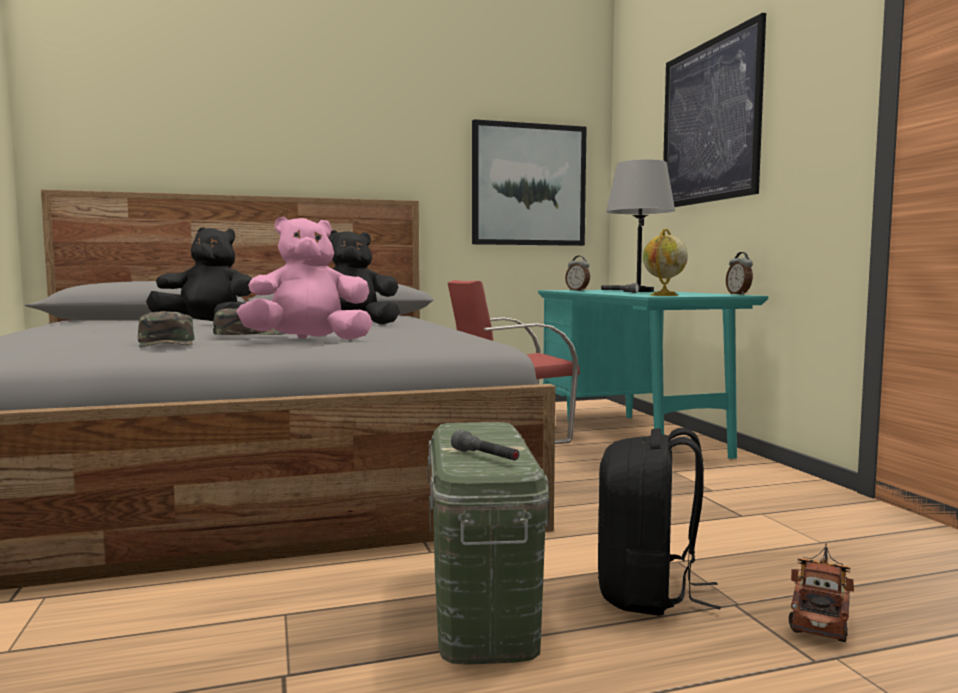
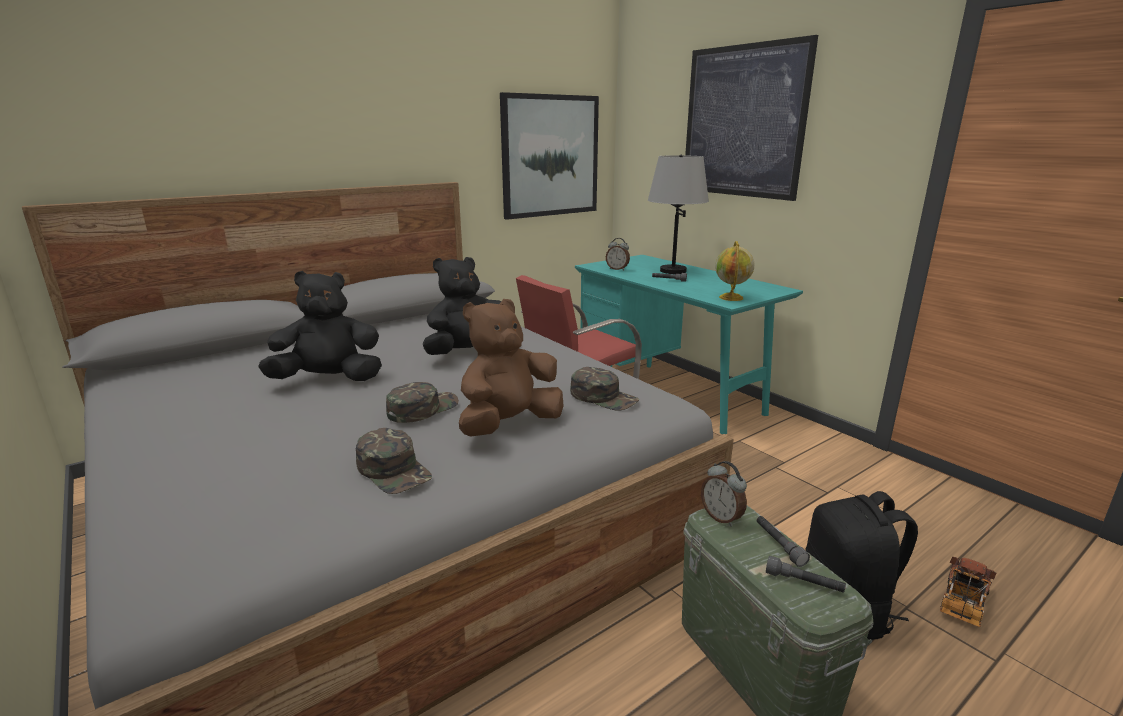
camera: 20 degrees left, 15 degrees up
pink plush toy [237,217,373,340] -> brown plush toy [459,299,564,437]
alarm clock [726,252,753,295] -> alarm clock moved to [701,461,747,527]
toy truck [789,544,854,642] -> toy truck turned 150 degrees counterclockwise [940,556,996,627]
none -> green cap [570,367,639,411]
none -> grey flashlight [757,516,810,567]

